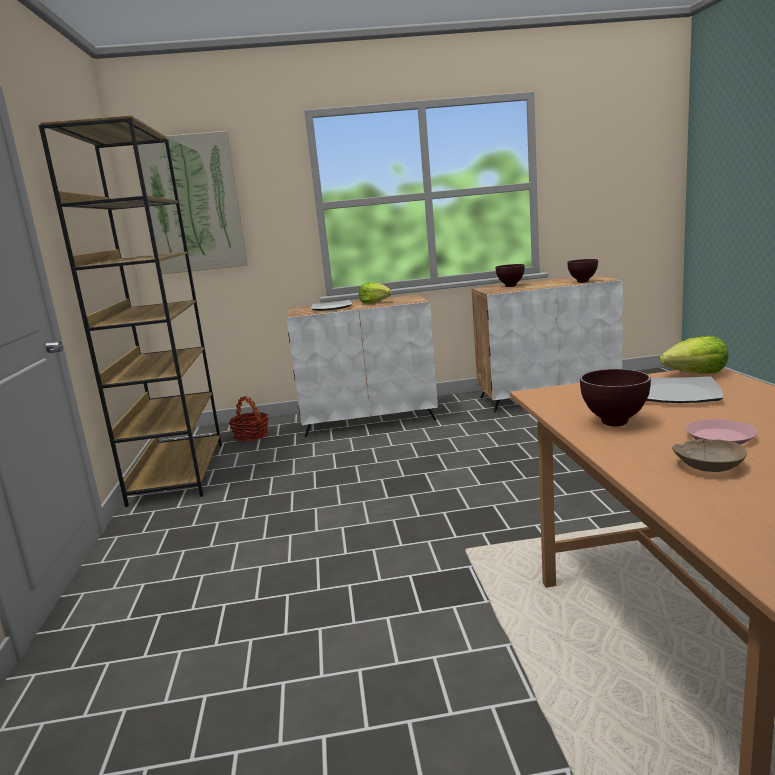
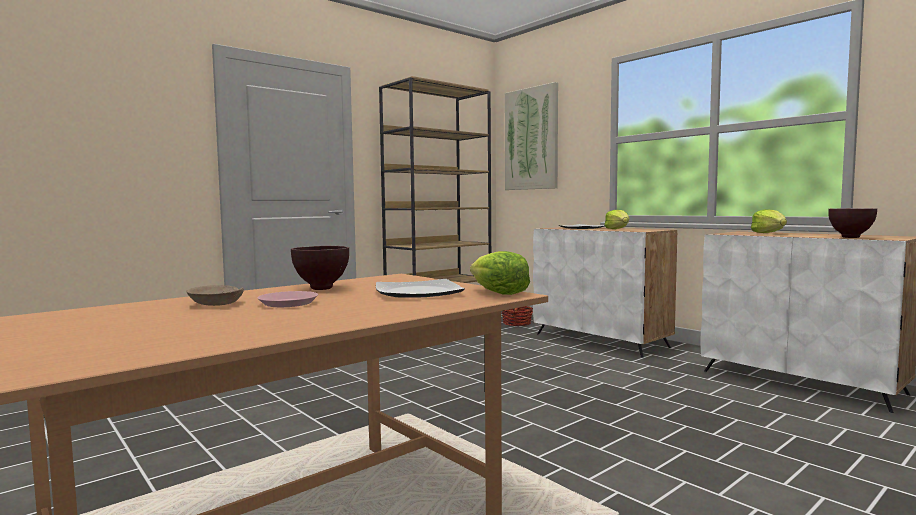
camera: 55 degrees right, 10 degrees down
brown bowl [496,264,525,287] -> lettuce [751,209,787,233]

